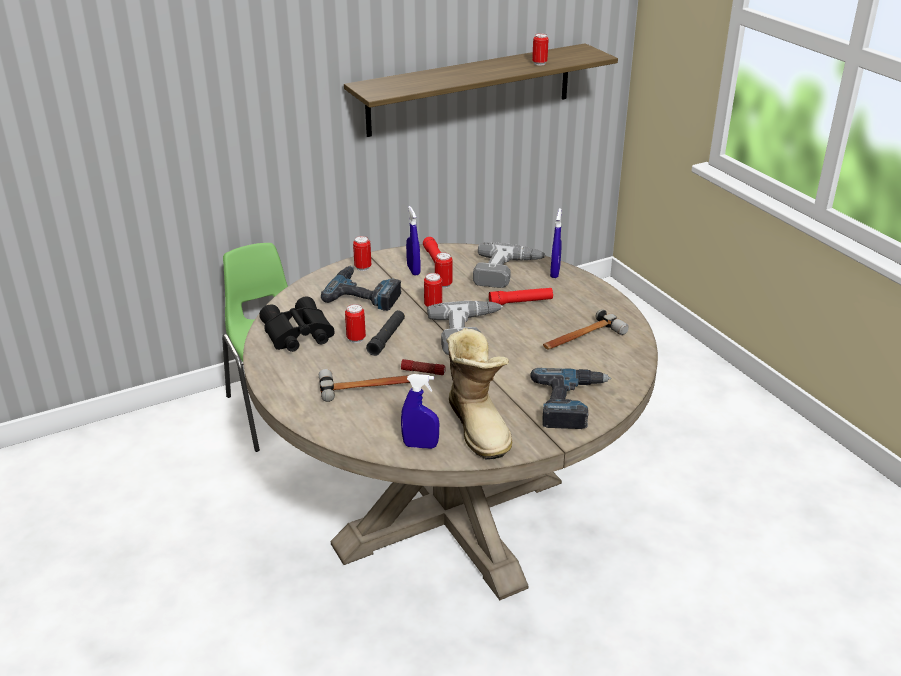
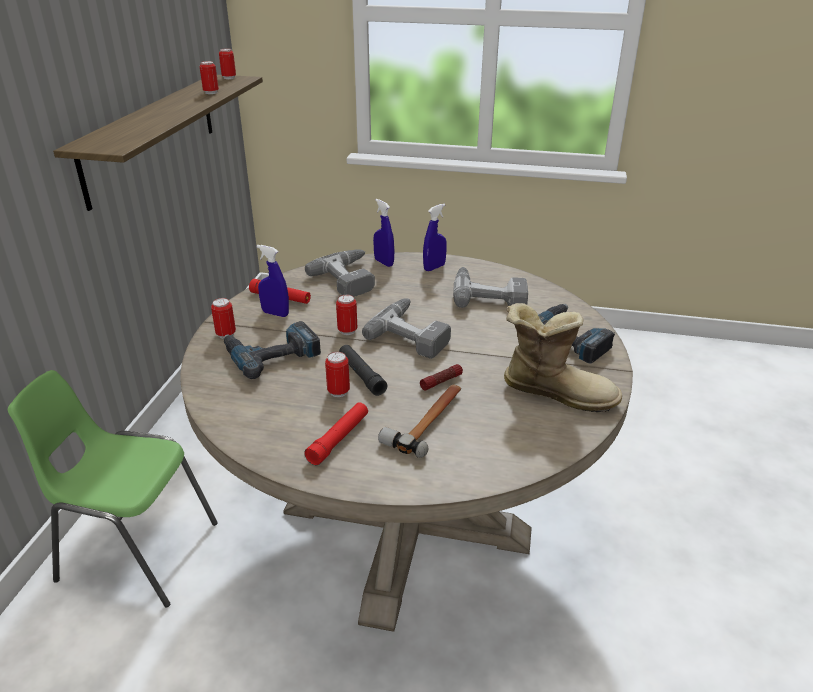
camera: 50 degrees left, 0 degrees up
black binoculars [259,296,335,352] -> none
blue spray bottle [401,374,439,449] -> blue spray bottle moved to [423,204,447,271]
can [435,252,453,288] -> can moved to [219,48,236,79]
red flashlight [489,288,553,305] -> red flashlight moved to [304,402,368,465]
hammer [543,310,629,349] -> power drill [453,267,528,308]

